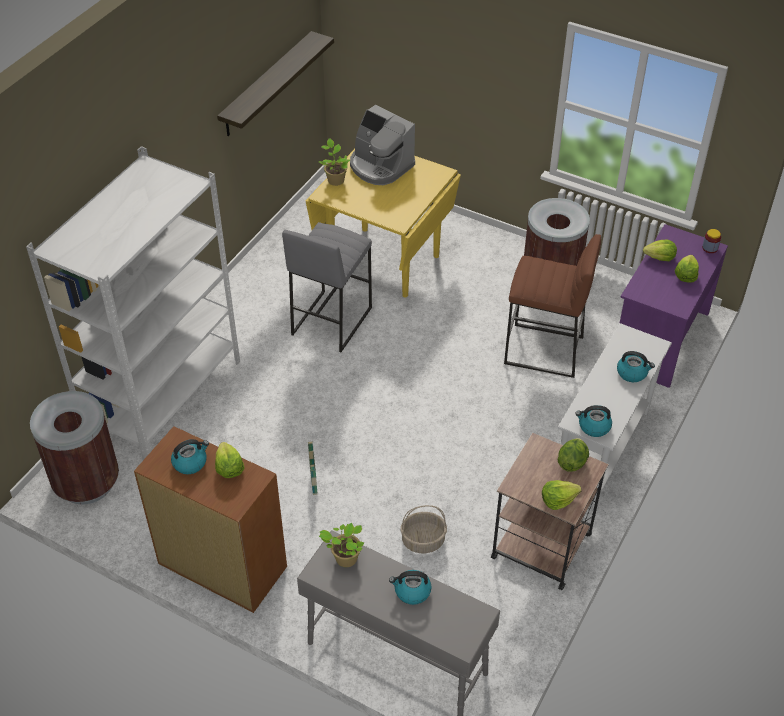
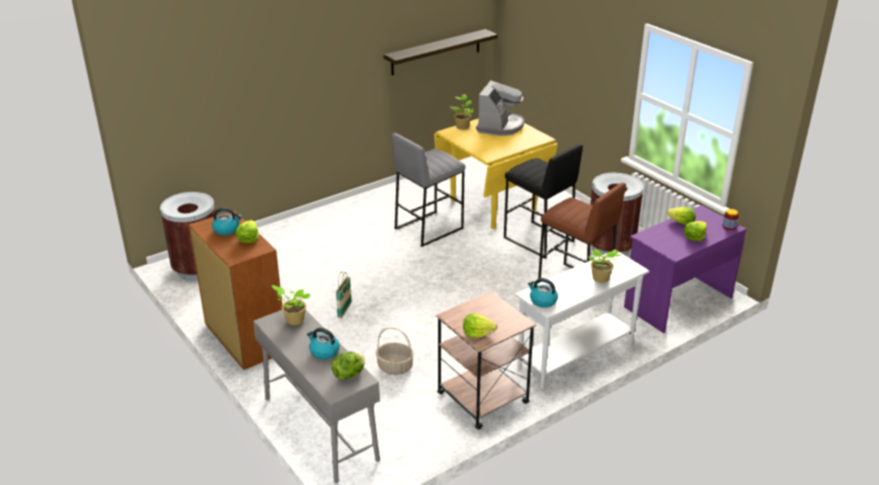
camera: 25 degrees right, 15 degrees down
white bookcase [26,146,240,460] -> none
coffee machine [350,105,415,185] -> coffee machine turned 135 degrees counterclockwise [476,80,524,136]
lettuce [557,438,589,472] -> lettuce moved to [331,352,365,380]
kettle [617,351,655,382] -> potted plant [588,249,620,283]
none -> black stool [504,144,583,259]

